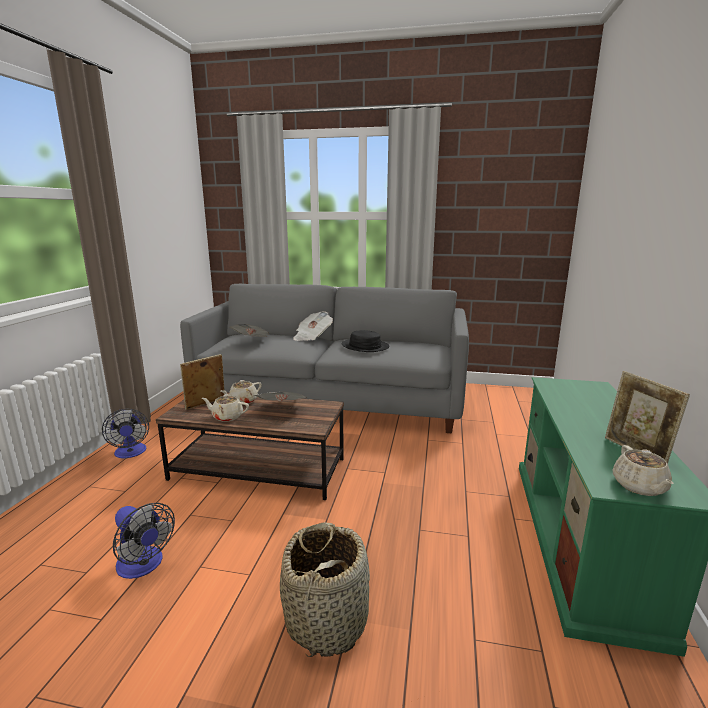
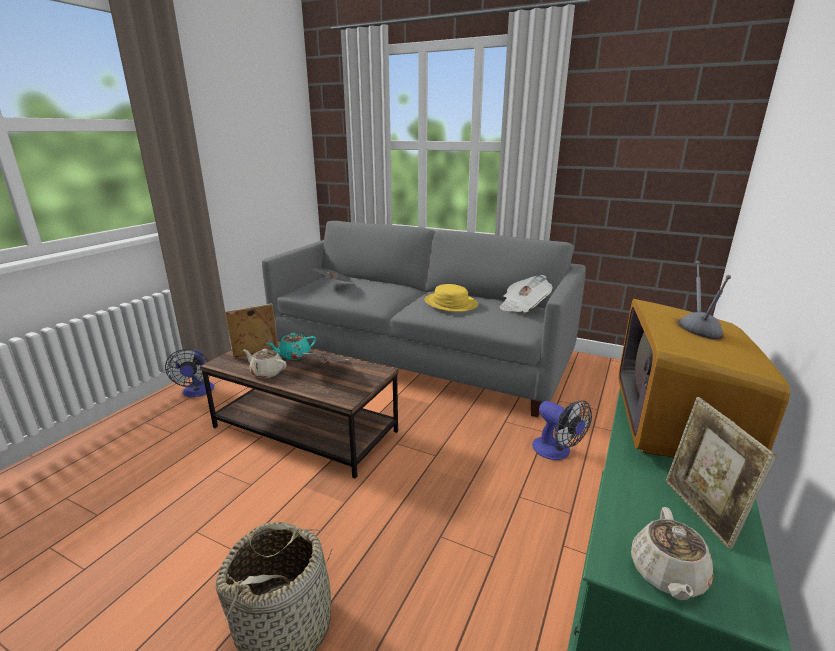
camera: 15 degrees right, 5 degrees up
fan [113,503,175,579] -> fan moved to [532,401,592,460]
beige teapot [221,380,262,404] -> turquoise teapot [266,333,316,360]
newspaper [293,311,333,341] -> newspaper moved to [499,275,552,313]
black hat [341,330,390,352] -> yellow hat [425,284,478,312]
none -> television [619,261,790,458]

